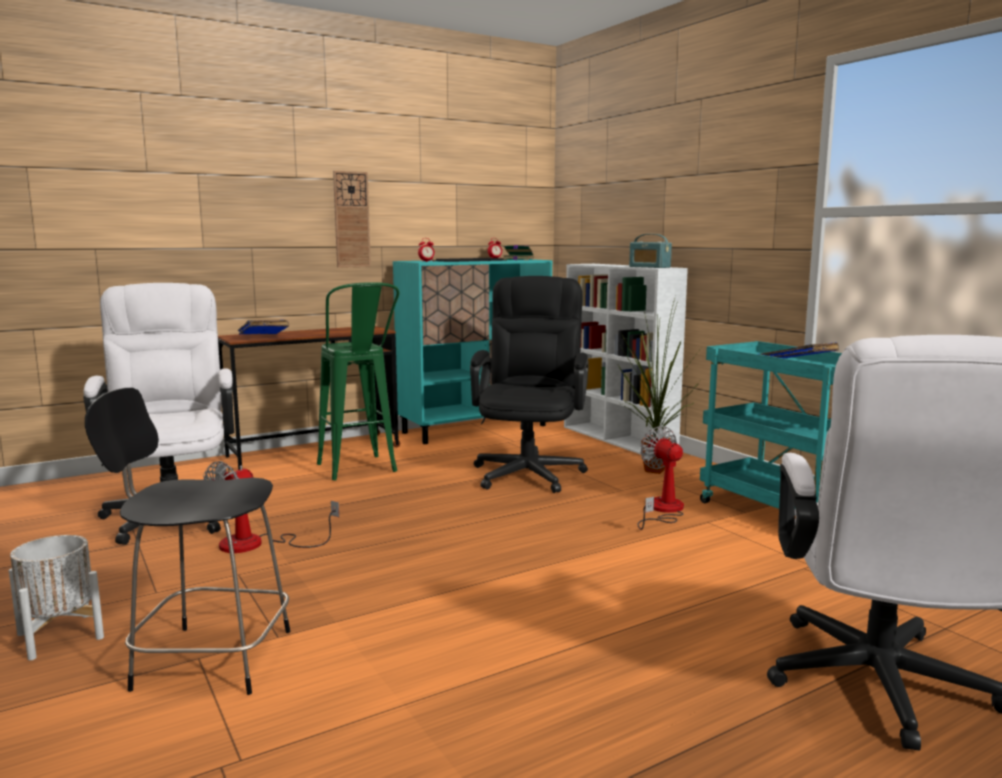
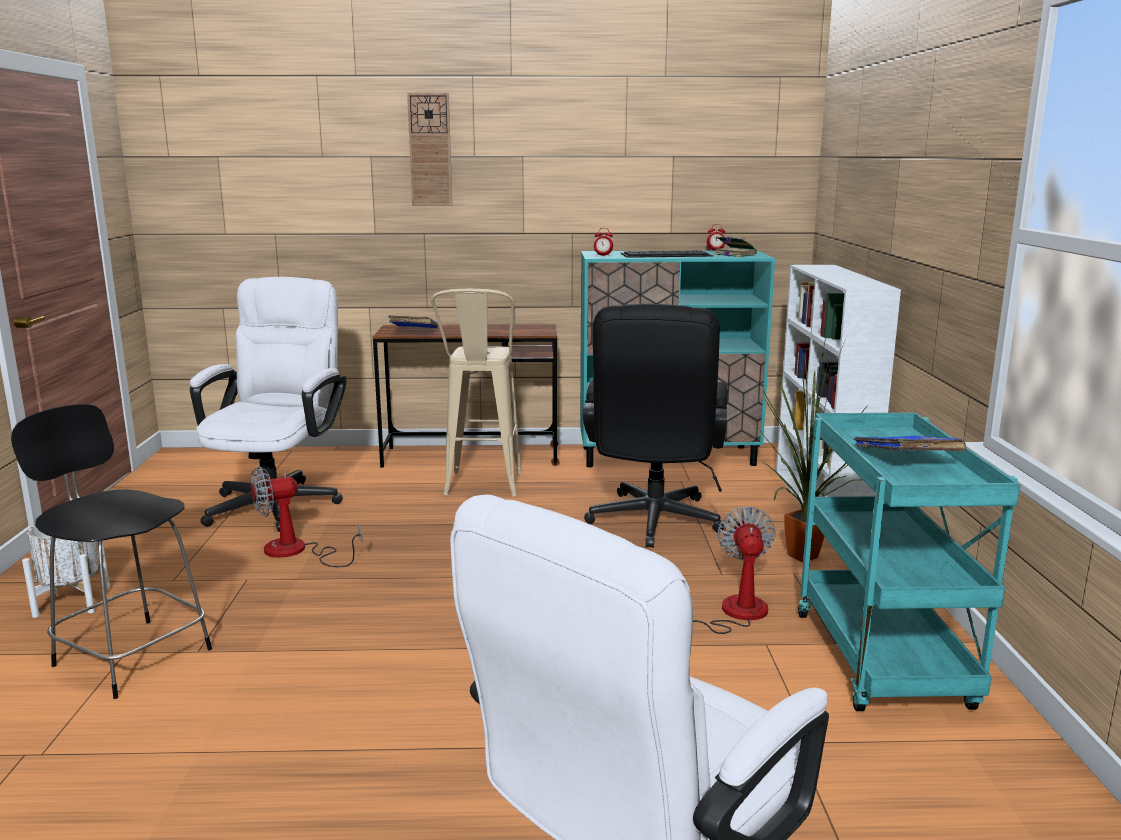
camera: 30 degrees right, 5 degrees up
green stool [317,282,399,480] -> beige stool [431,289,522,497]
wall clock [333,171,371,268] -> wall clock moved to [407,93,452,206]
black office chair [470,276,589,493] -> black office chair turned 150 degrees clockwise [583,304,728,548]
radio [629,234,672,268] -> none

